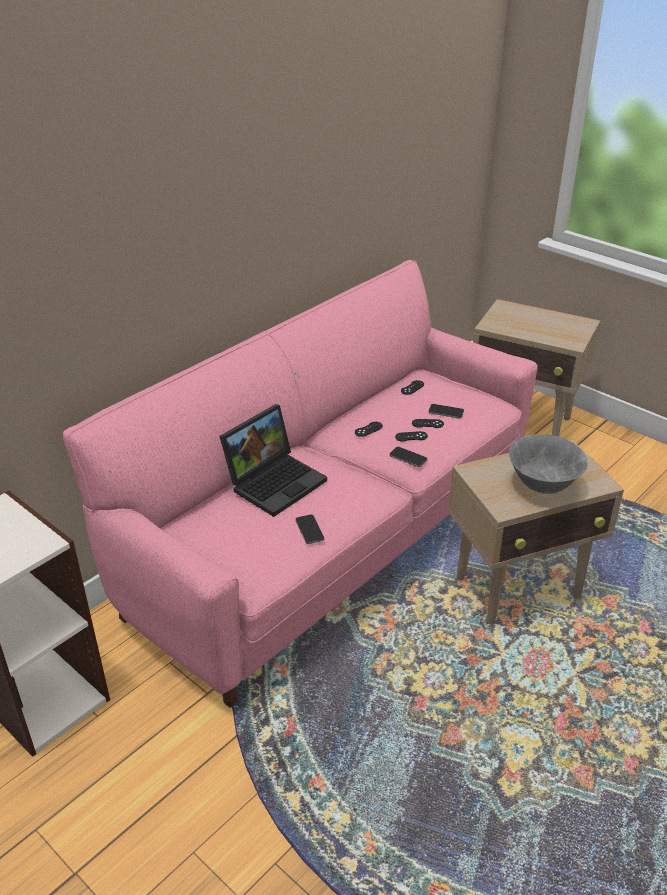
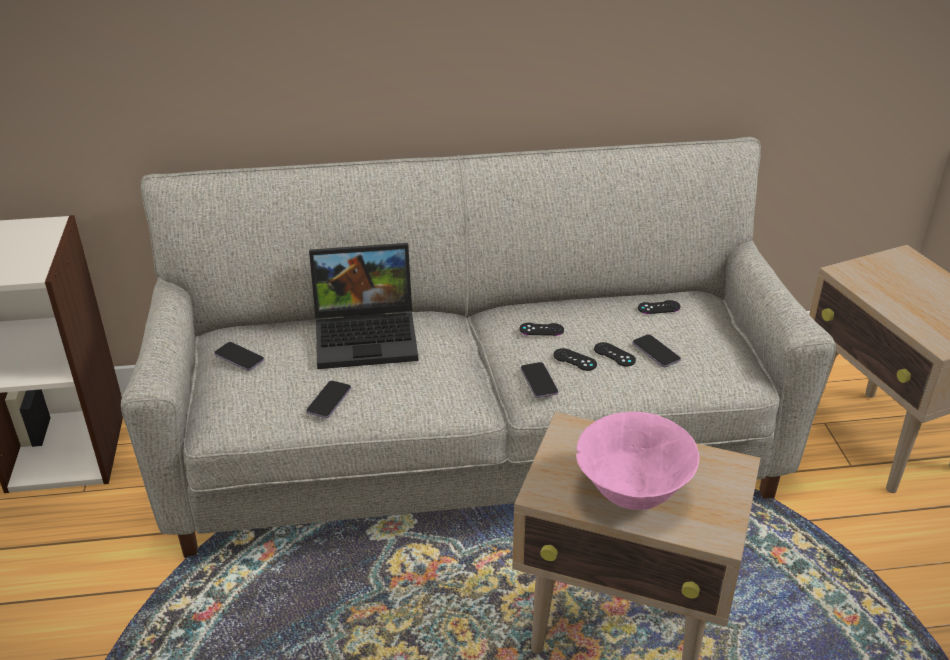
camera: 40 degrees right, 0 degrees up
pink sofa [63,260,538,708] -> grey sofa [121,137,836,558]
grey bowl [509,434,588,494] -> pink bowl [576,412,699,510]
none -> phone [214,342,264,371]

